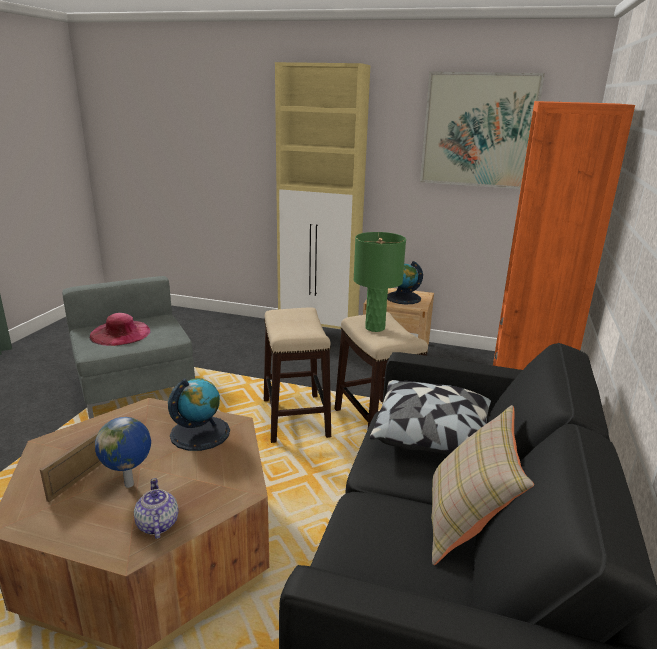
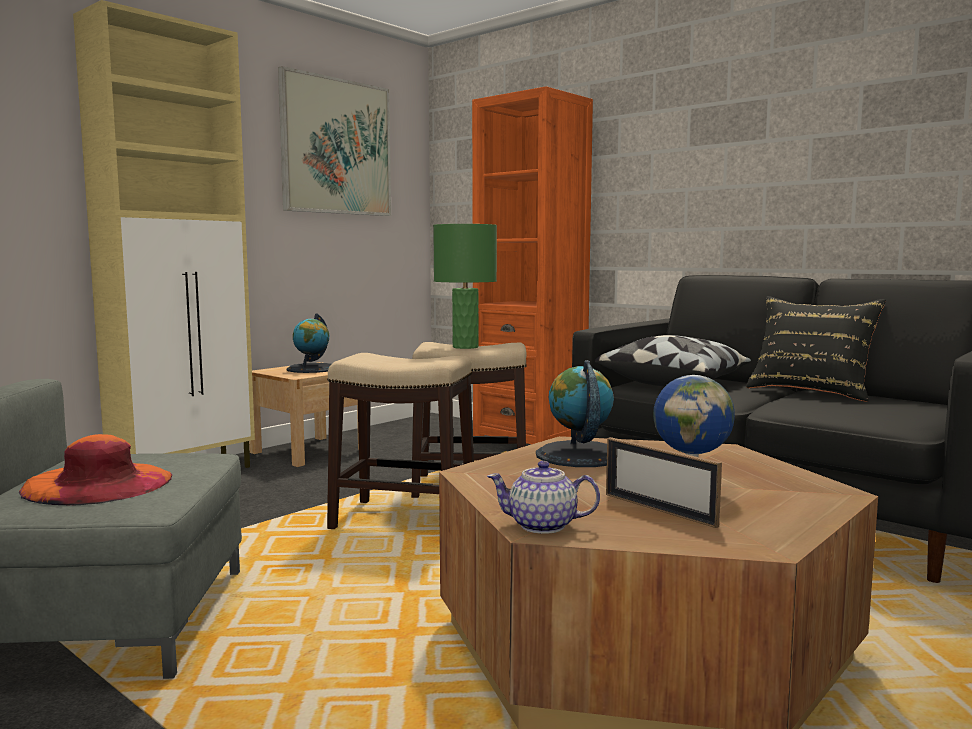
camera: 65 degrees left, 15 degrees down
pink hat [90,313,150,346] -> orange hat [19,434,172,505]
teapot [134,478,179,539] -> teapot moved to [487,461,600,534]
beige pillow [431,405,534,565] -> black pillow [746,296,886,402]

